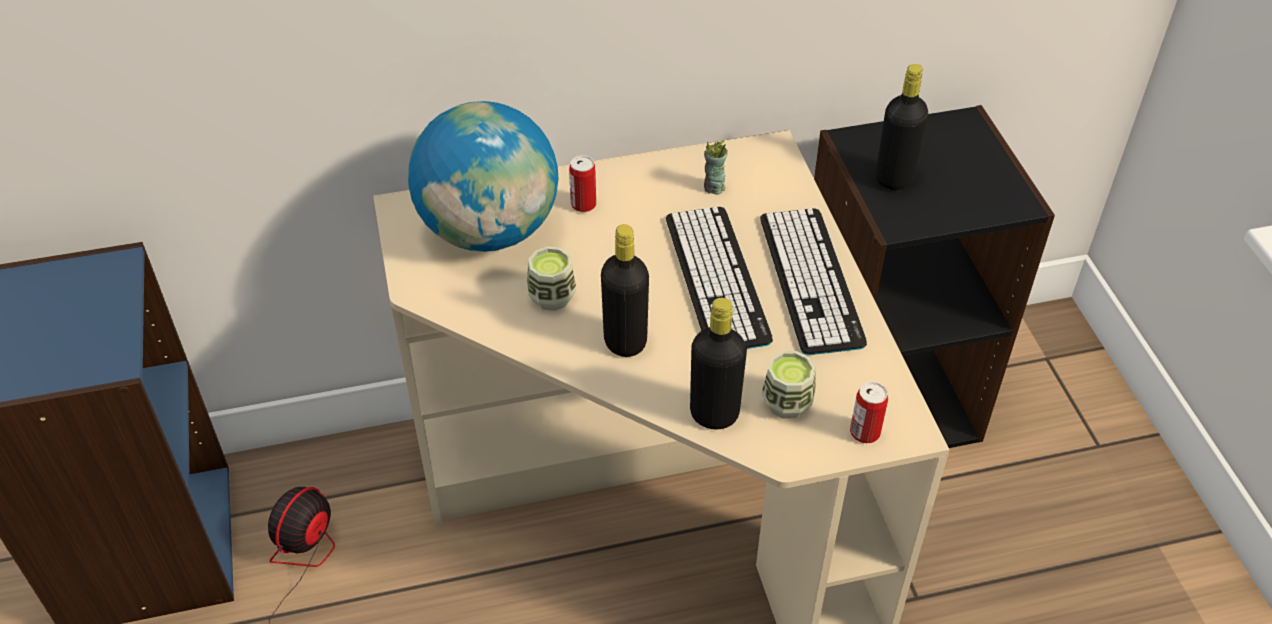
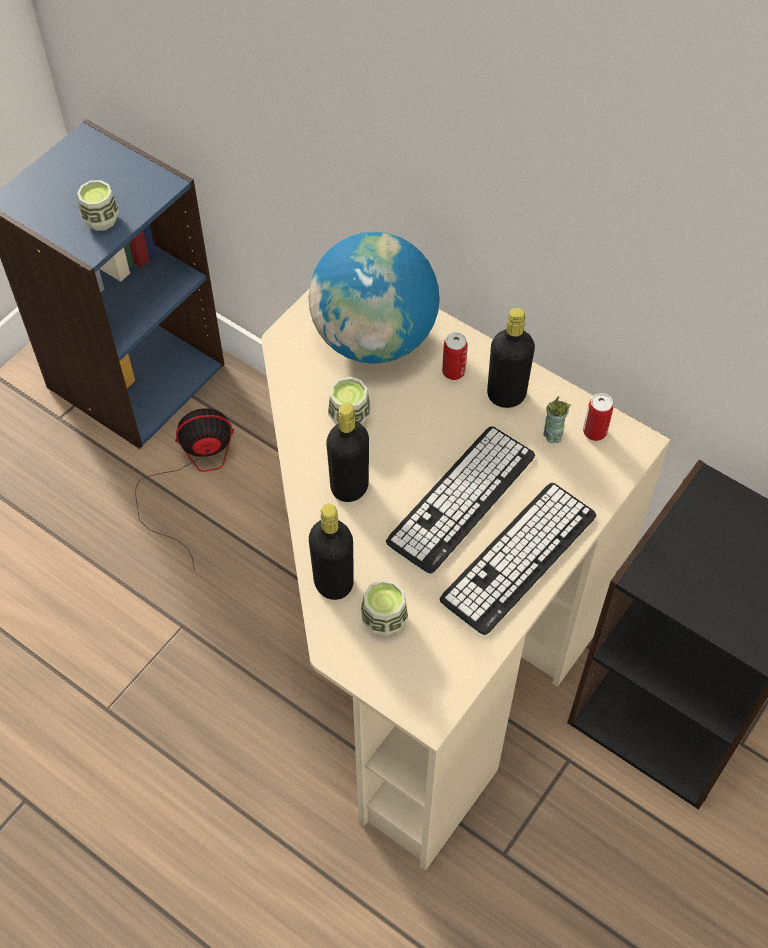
camera: 50 degrees right, 10 degrees up
can [850,381,888,443] -> can moved to [583,393,613,441]
black bottle [876,64,928,190] -> black bottle moved to [487,308,535,408]
none -> cup [77,180,119,231]

